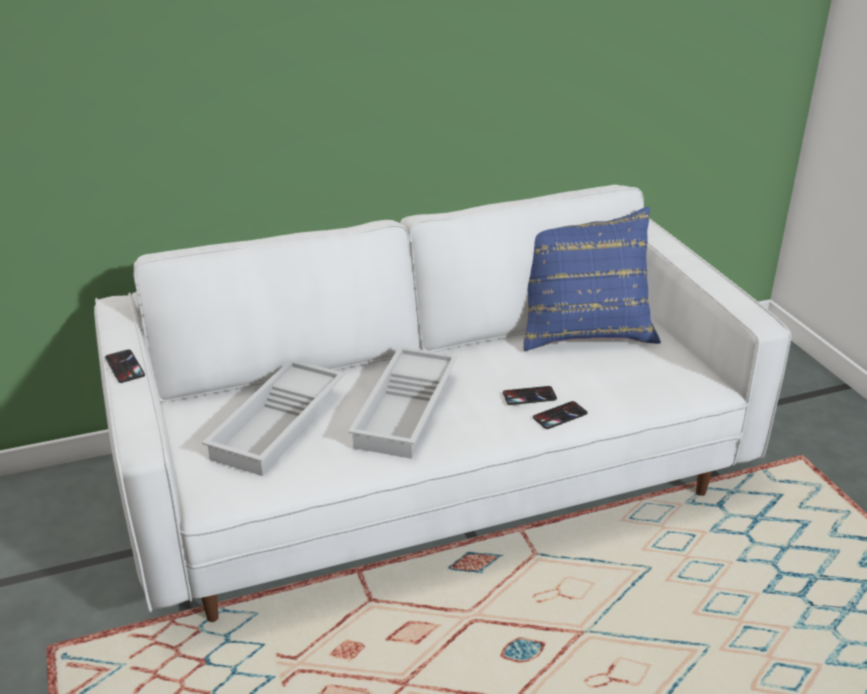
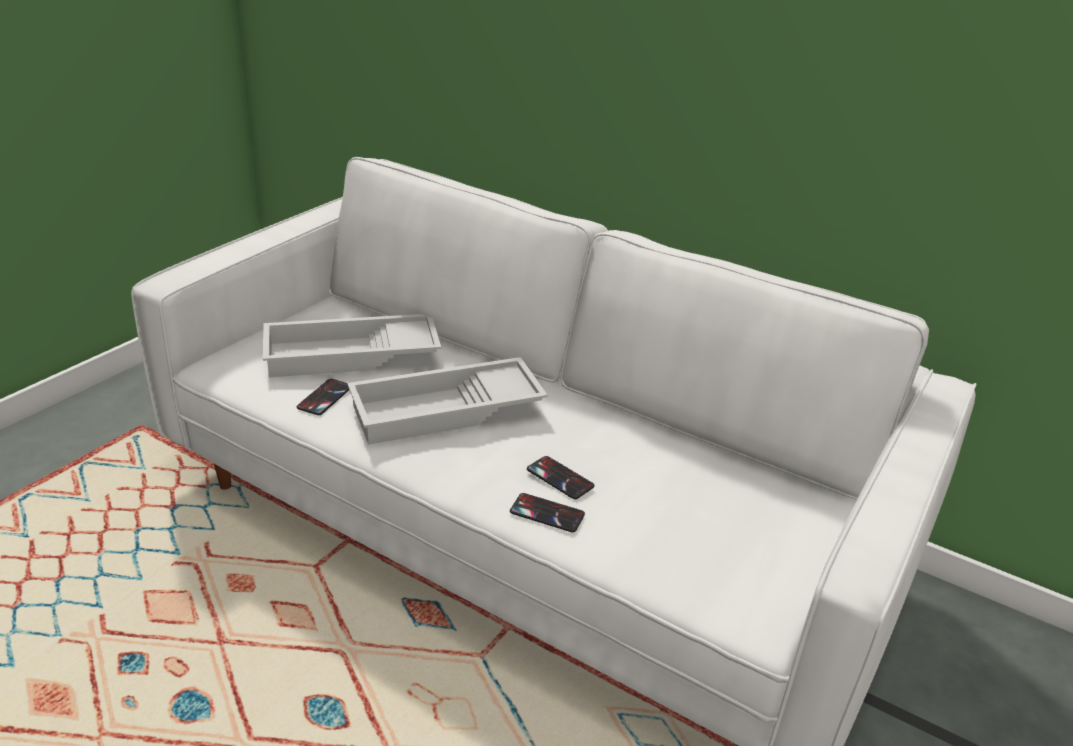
camera: 50 degrees right, 0 degrees up
phone [105,349,145,383] -> phone moved to [297,379,349,415]
blue pillow [523,207,661,351] -> none

